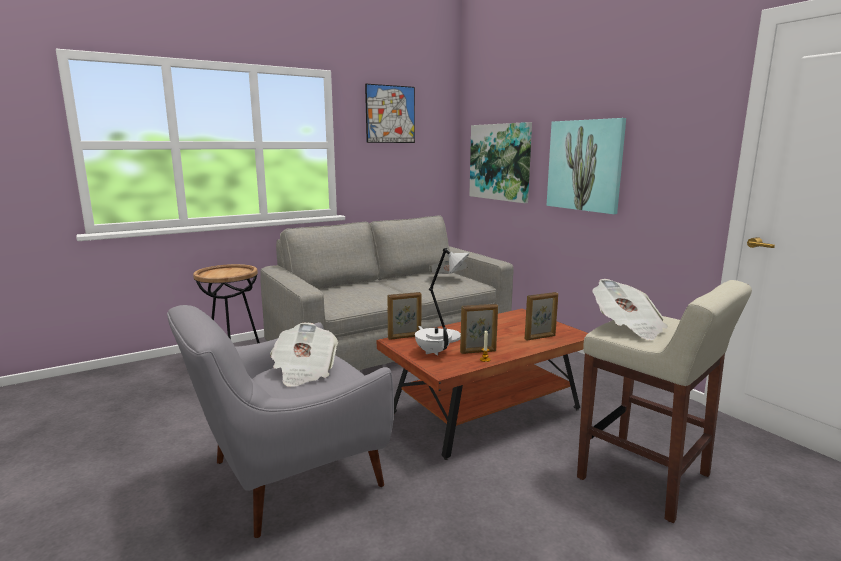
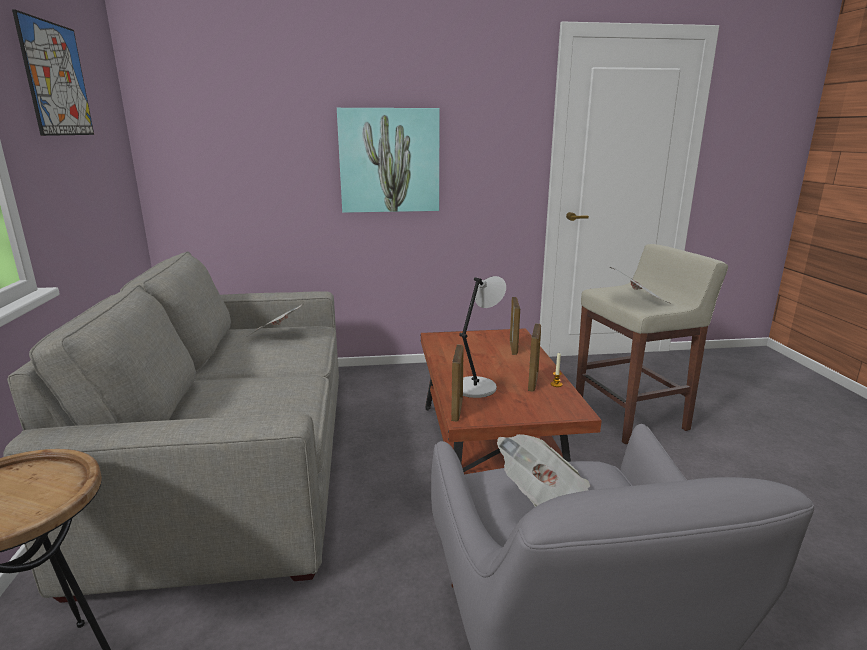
camera: 65 degrees left, 5 degrees up
white teapot [415,326,452,356] -> none
picture [469,122,532,203] -> none

